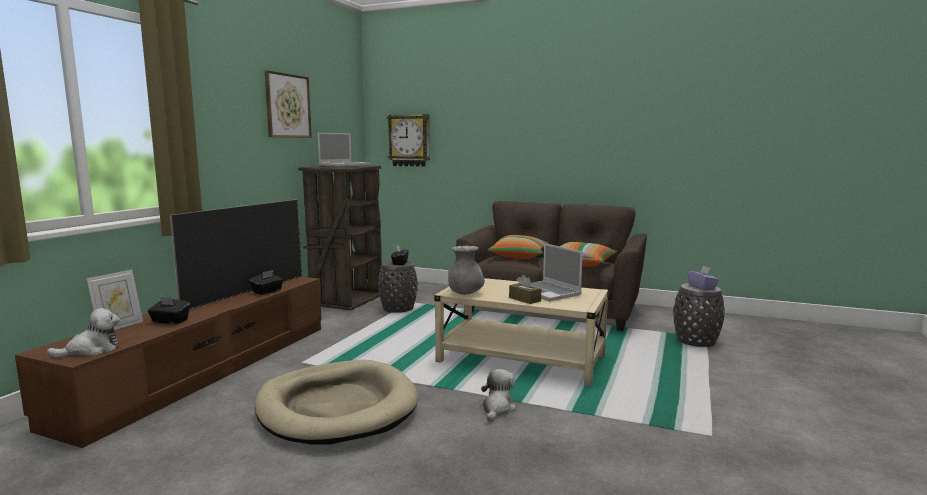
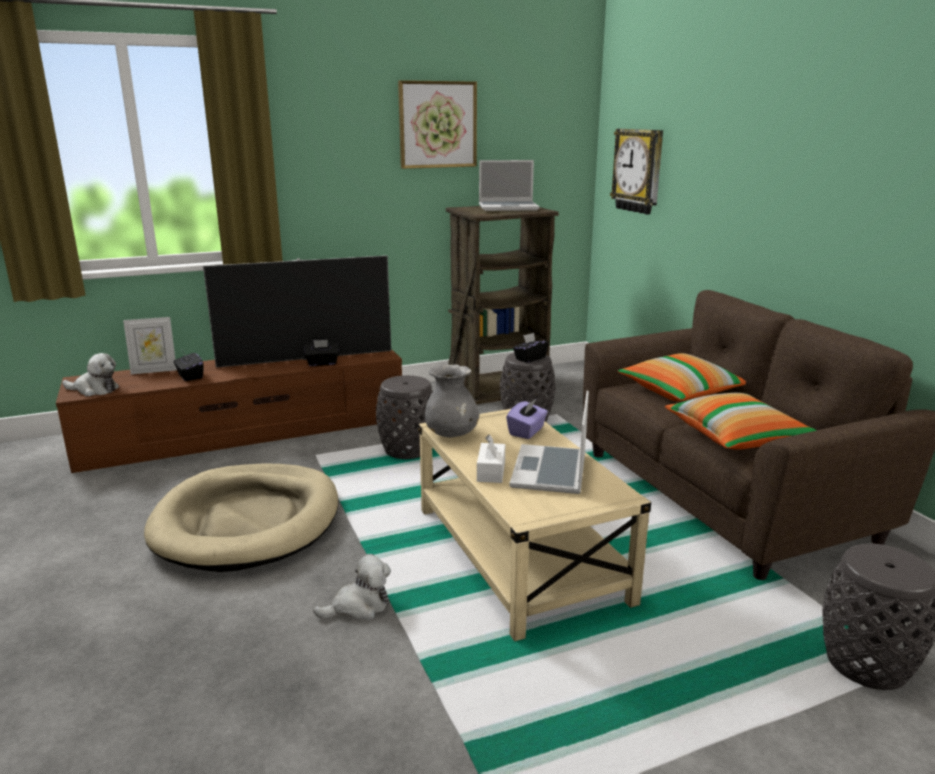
camera: 45 degrees right, 10 degrees up
brown tissue box [509,275,541,304] -> white tissue box [477,434,505,483]
purple tissue box [687,266,719,290] -> purple tissue box moved to [506,398,548,439]
none -> grey stool [376,375,433,459]

